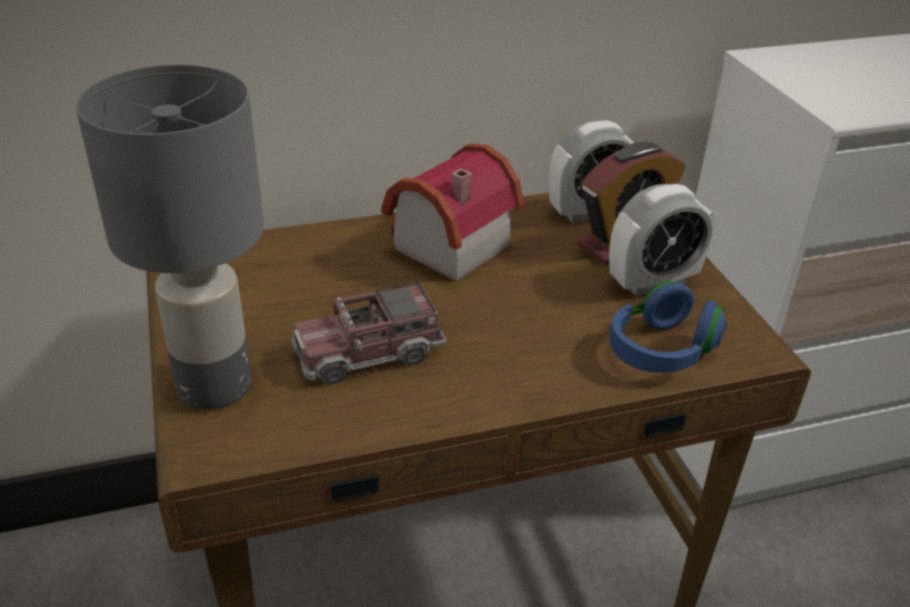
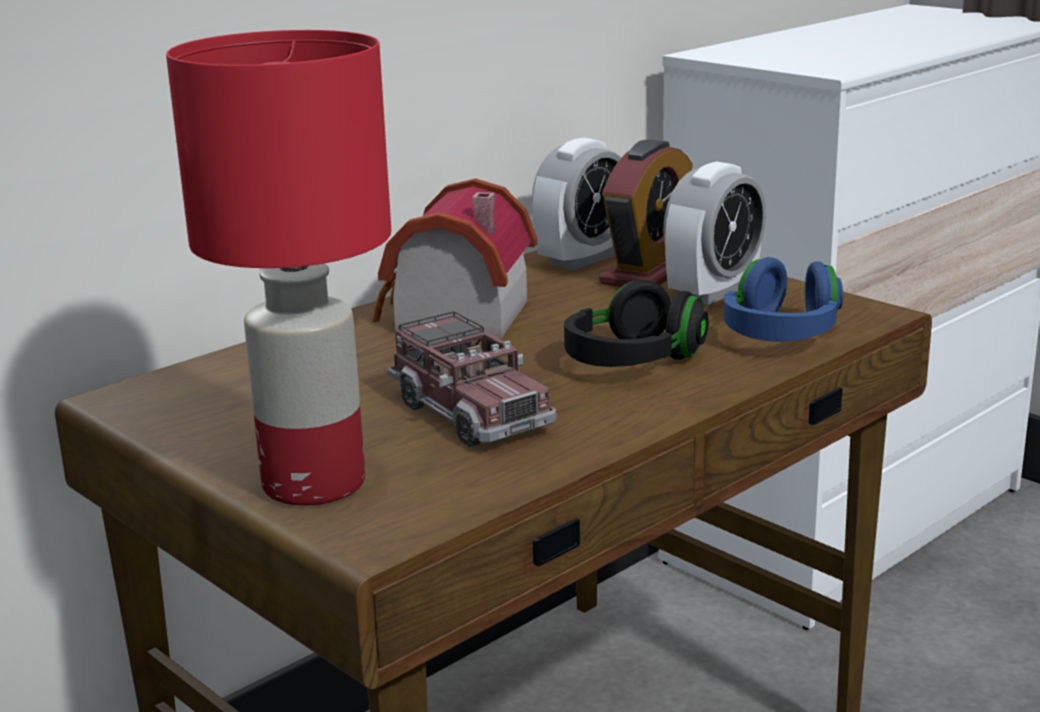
camera: 25 degrees left, 15 degrees down
grey table lamp [76,64,264,409] -> red table lamp [166,30,391,506]
toy truck [291,281,447,385] -> toy truck turned 75 degrees counterclockwise [387,311,556,447]
none -> black headphones [564,280,709,367]

